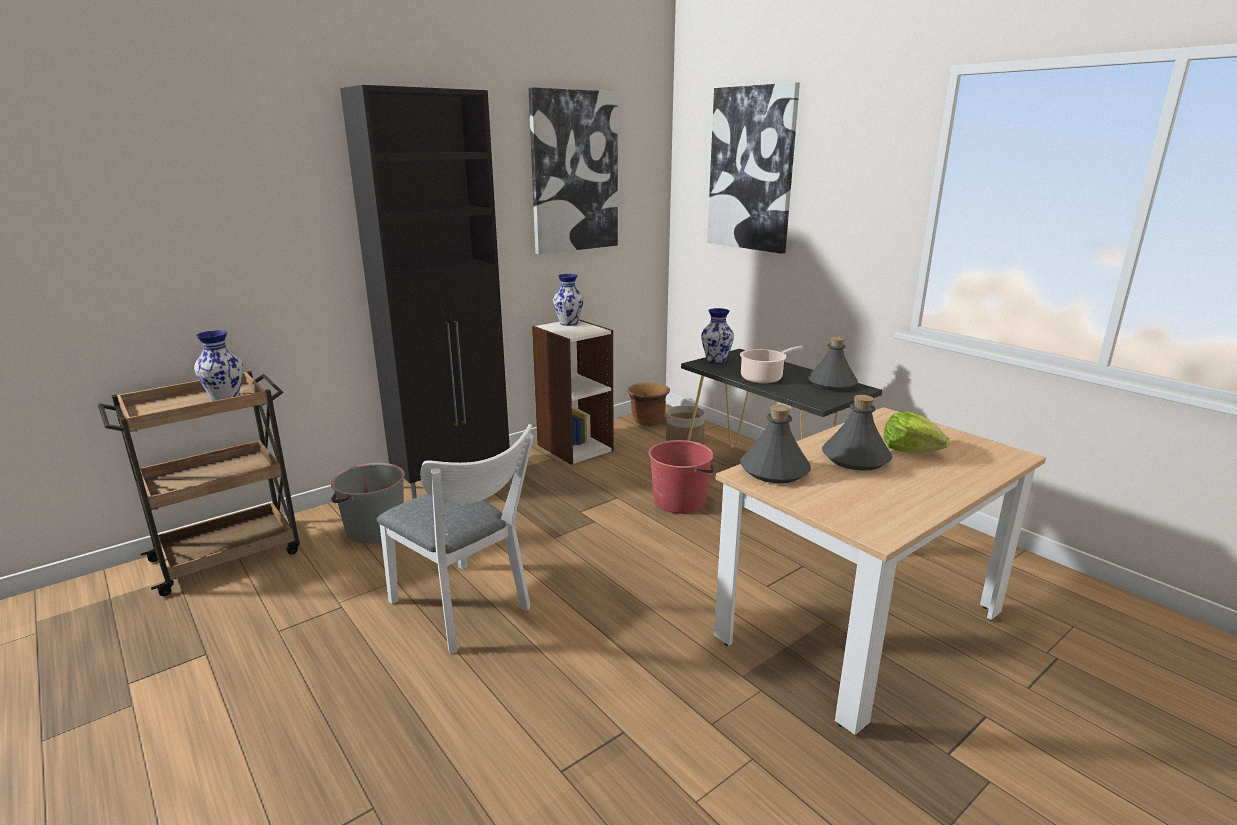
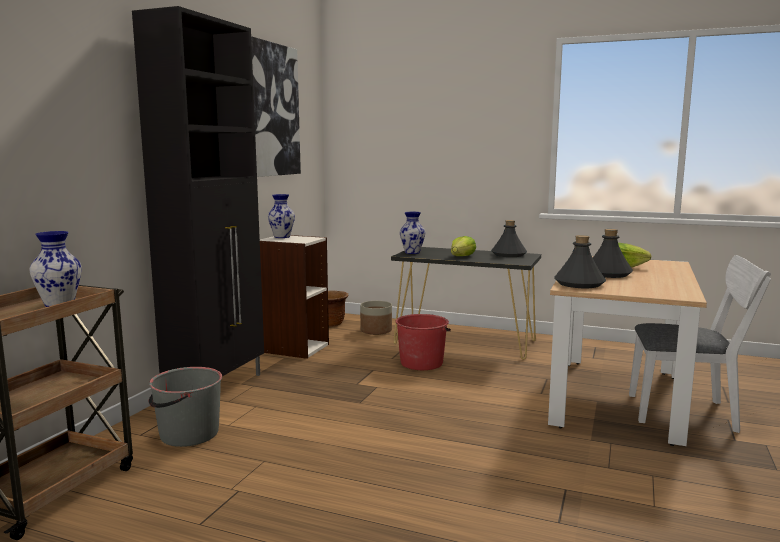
camera: 30 degrees left, 10 degrees down
white chair [377,424,534,654] -> white chair moved to [629,255,771,433]
picture [707,82,800,254] -> none
cooking pot [740,346,803,384] -> lettuce [451,236,476,256]

